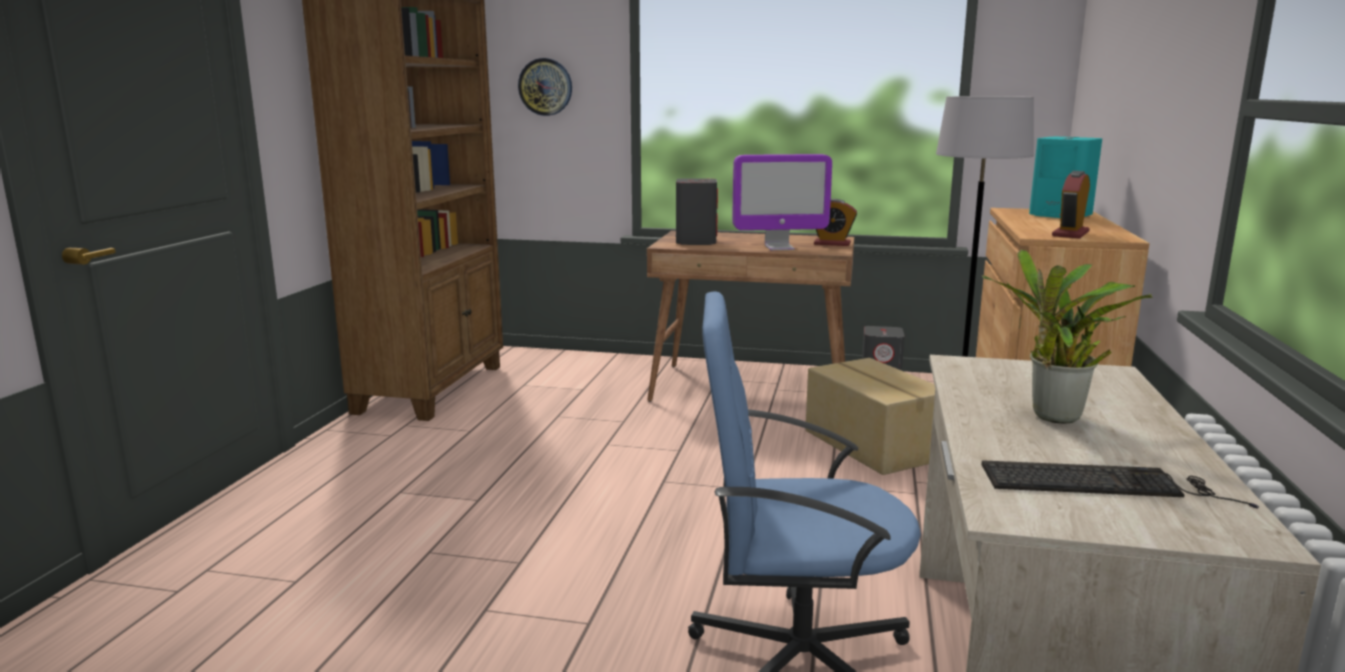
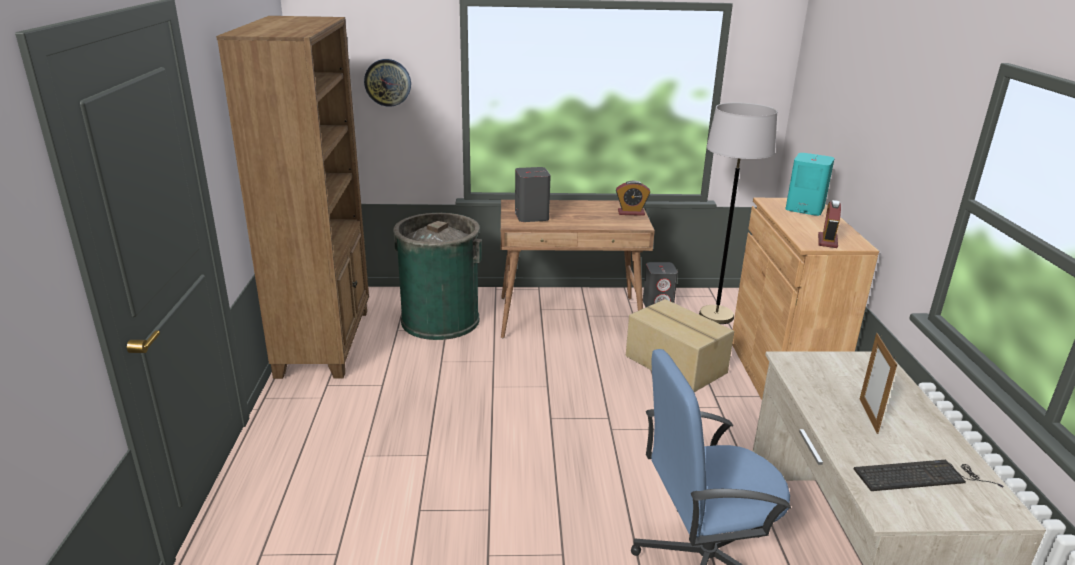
camera: 15 degrees left, 10 degrees up
monitor [732,154,832,250] -> none
potted plant [982,249,1153,424] -> picture frame [860,333,897,434]
none -> green trash can [393,213,482,340]

